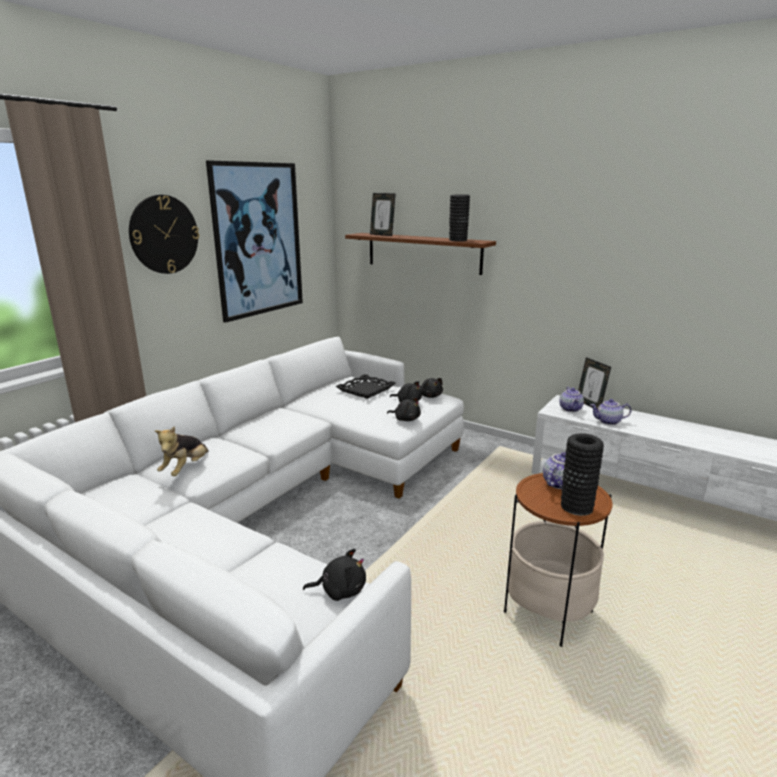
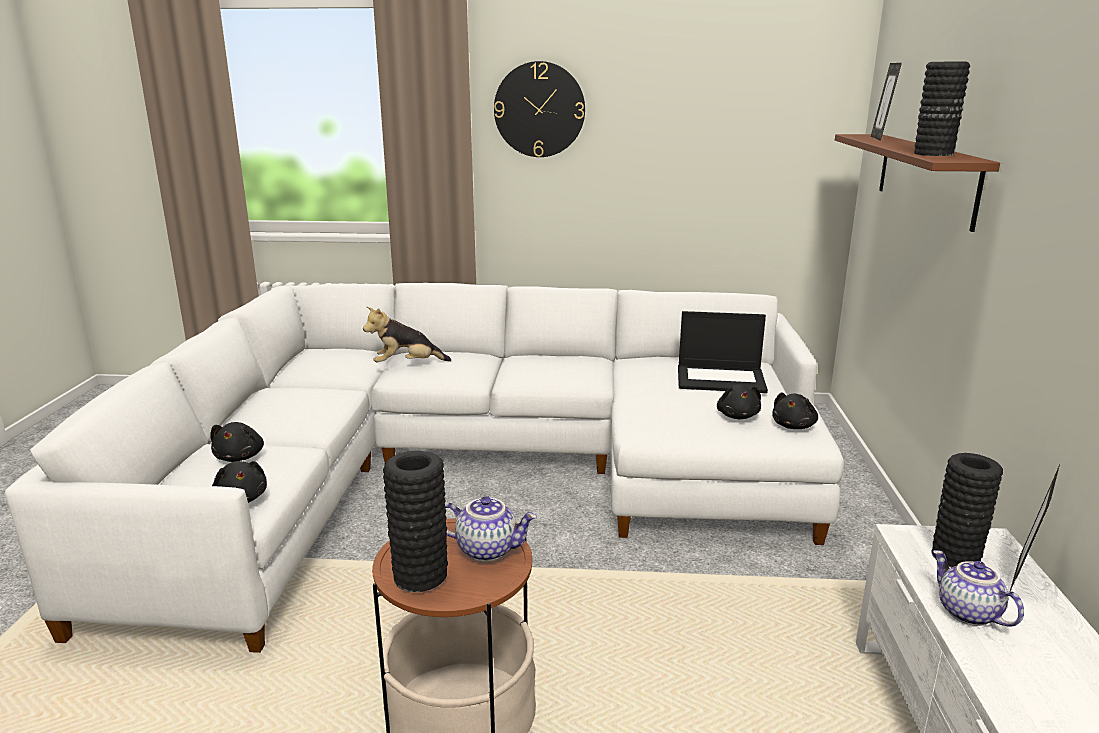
camera: 60 degrees right, 0 degrees up
picture [206,160,303,323] -> none
black tray [336,374,396,399] -> laptop [678,311,768,393]
black plush toy [387,397,421,421] -> black plush toy moved to [210,422,264,462]
teapot [559,387,584,412] -> black vase [931,453,1003,568]

